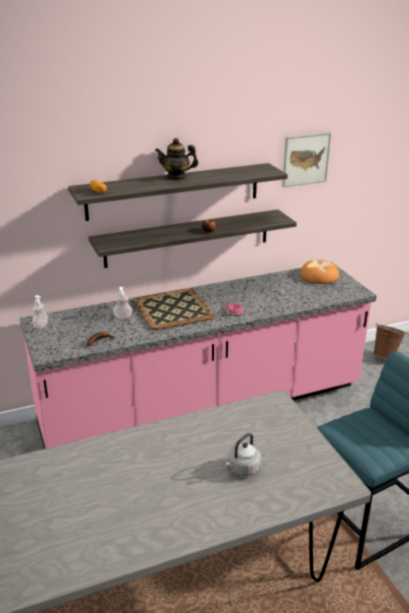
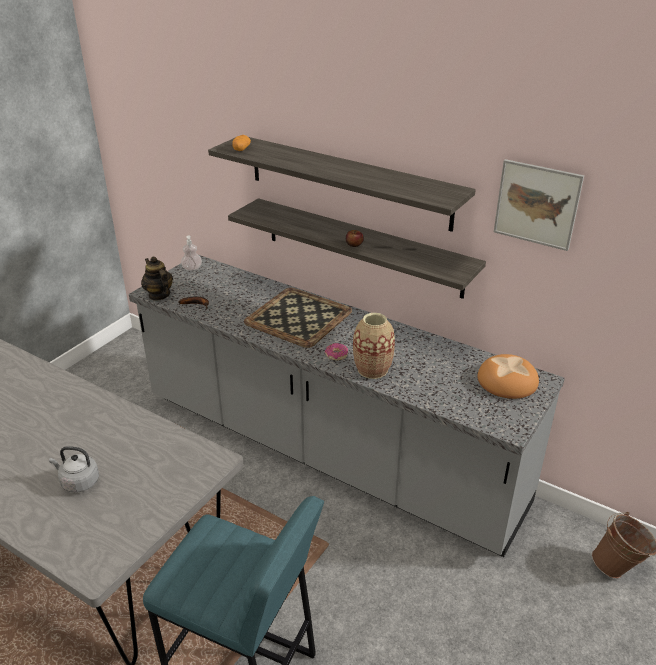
camera: 55 degrees right, 5 degrees up
pink counter [20,262,377,449] -> grey counter [129,255,565,557]
soap dispenser [113,287,132,319] -> none
teapot [155,138,198,180] -> teapot moved to [141,257,173,301]
none -> vase [353,313,395,379]

